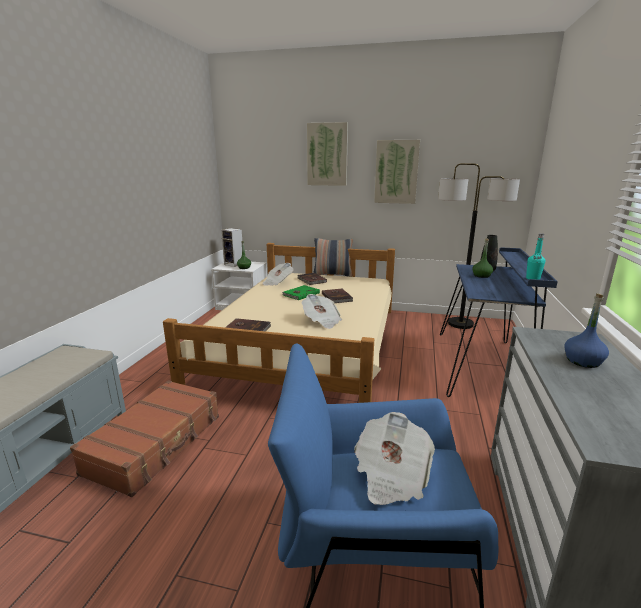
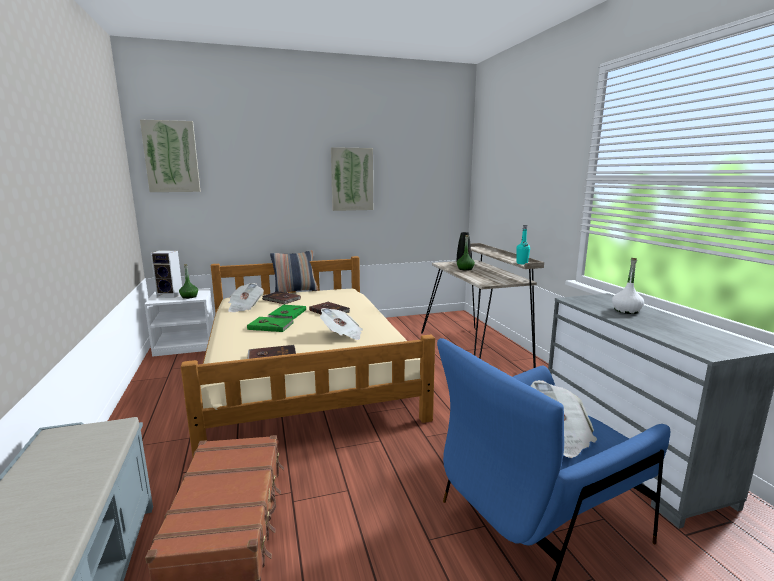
camera: 30 degrees left, 5 degrees down
picture [307,122,348,186] -> picture moved to [140,119,201,192]
floor lamp [438,163,520,329] -> none
blue desk [440,248,558,397] -> beige desk [421,243,544,368]
blue bottle [564,293,609,368] -> white bottle [612,258,644,314]
none -> green book [247,317,294,332]

